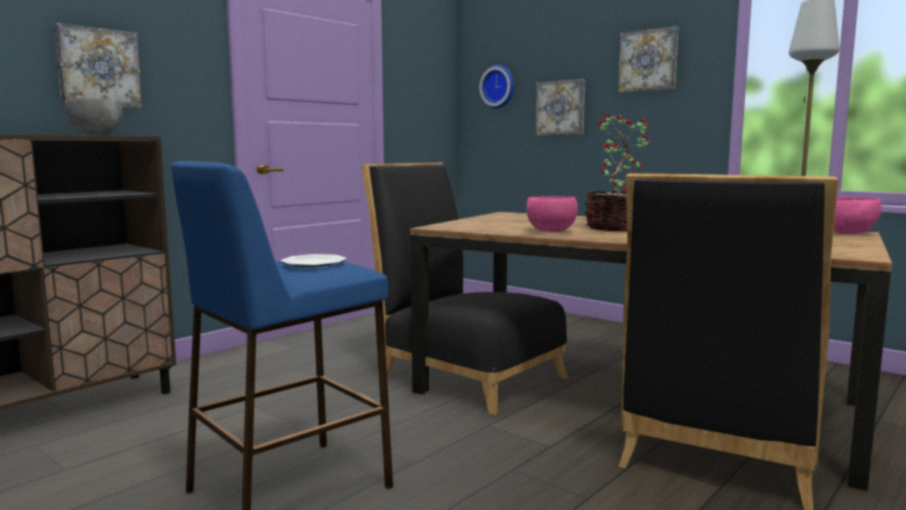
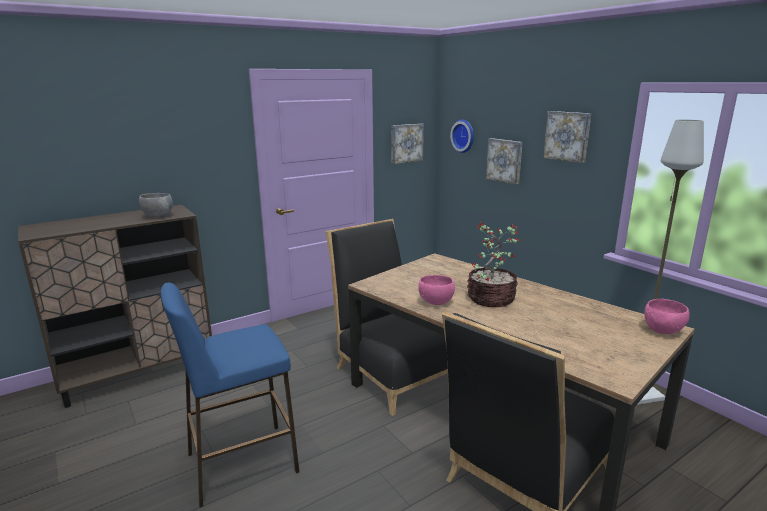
camera: 15 degrees right, 10 degrees up
picture [54,23,143,108] -> picture moved to [392,124,424,164]
plate [281,254,347,267] -> none

